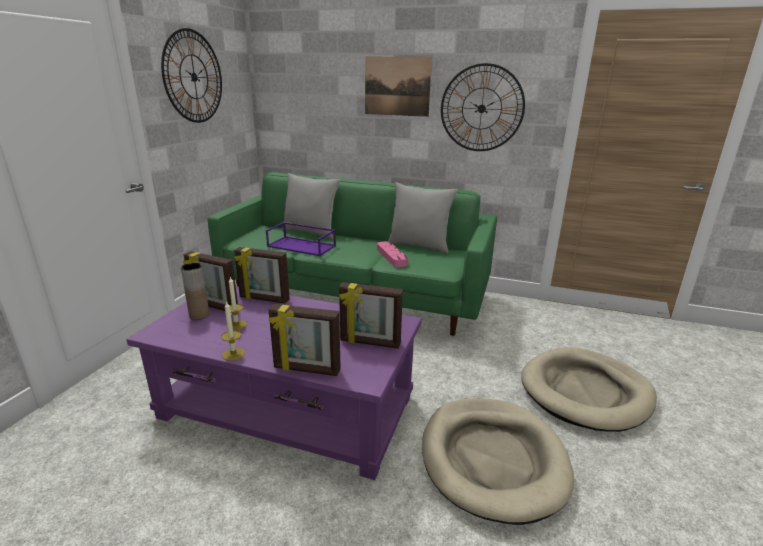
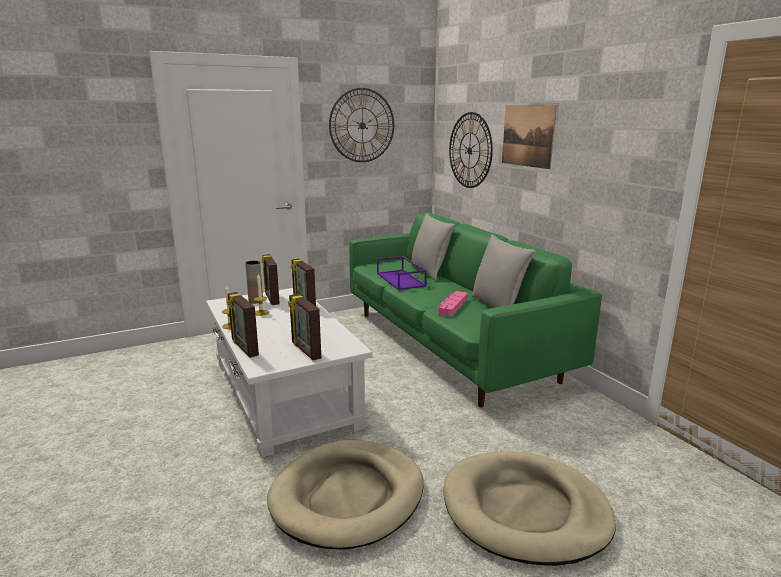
camera: 45 degrees right, 5 degrees down
purple coffee table [126,286,422,480] -> white coffee table [206,288,373,458]
wall clock [441,63,525,151] -> wall clock moved to [449,112,493,188]

